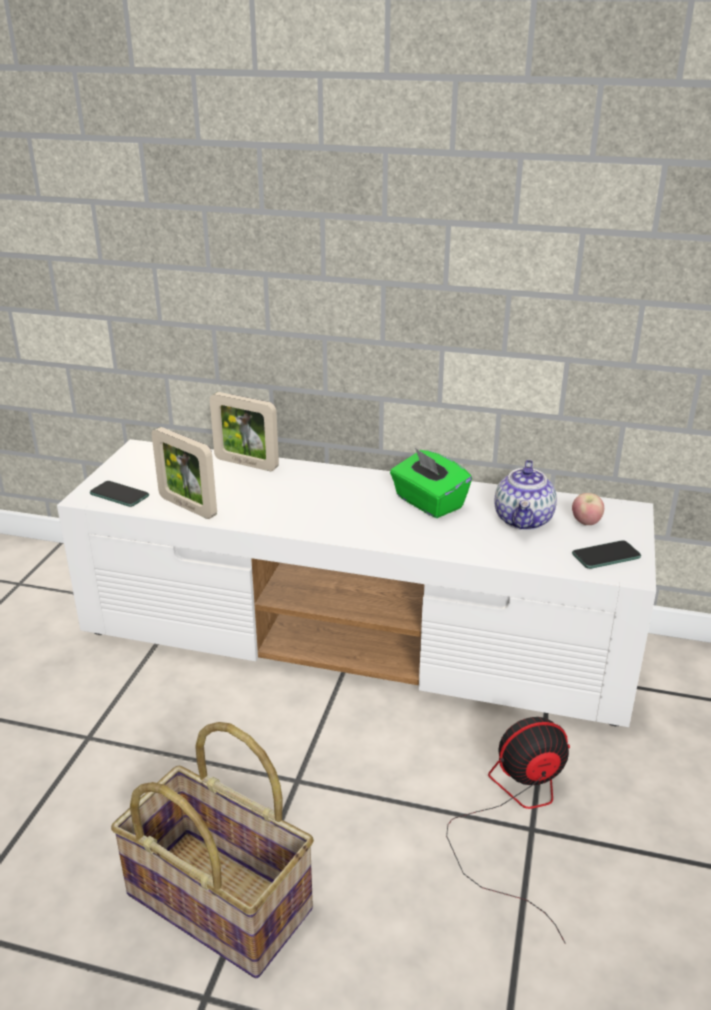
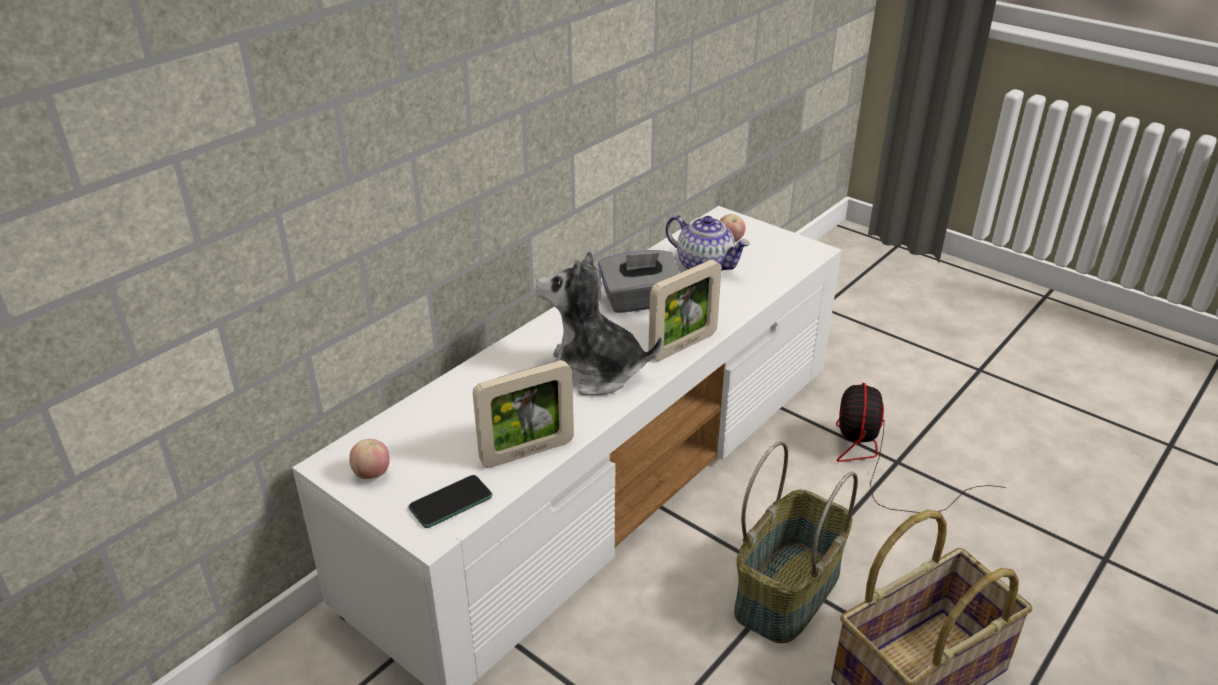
camera: 65 degrees left, 5 degrees up
picture frame [210,392,279,471] -> picture frame moved to [648,260,722,361]
green tissue box [390,448,472,518] -> grey tissue box [598,250,679,313]
phone [572,540,641,569] -> none
none -> apple [349,439,390,479]
none -> plush toy [535,251,662,395]
none -> basket [734,441,858,643]

